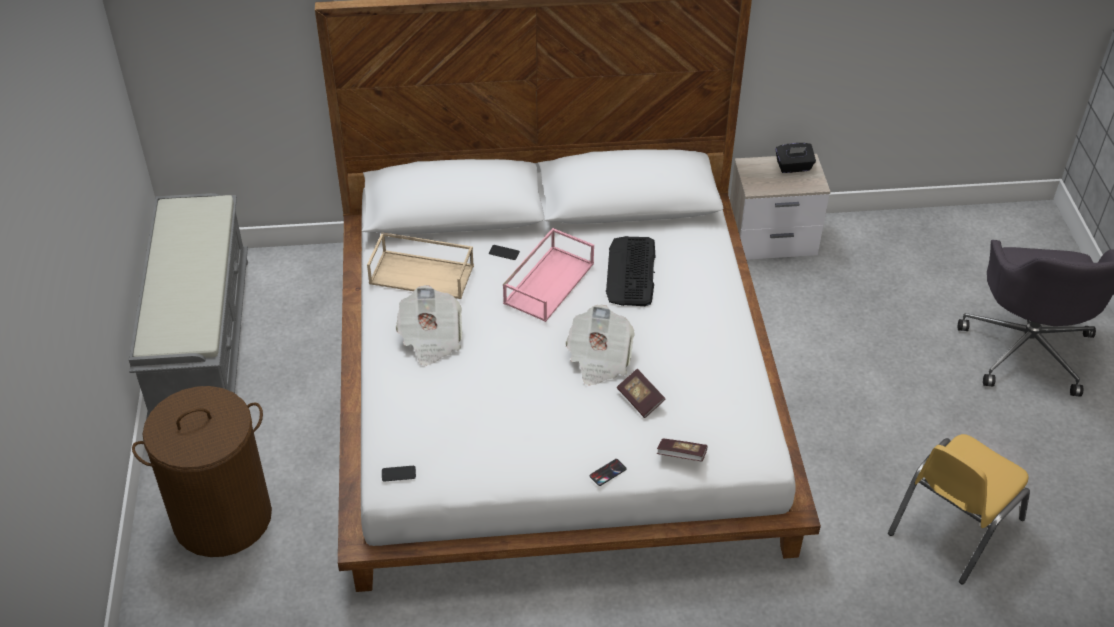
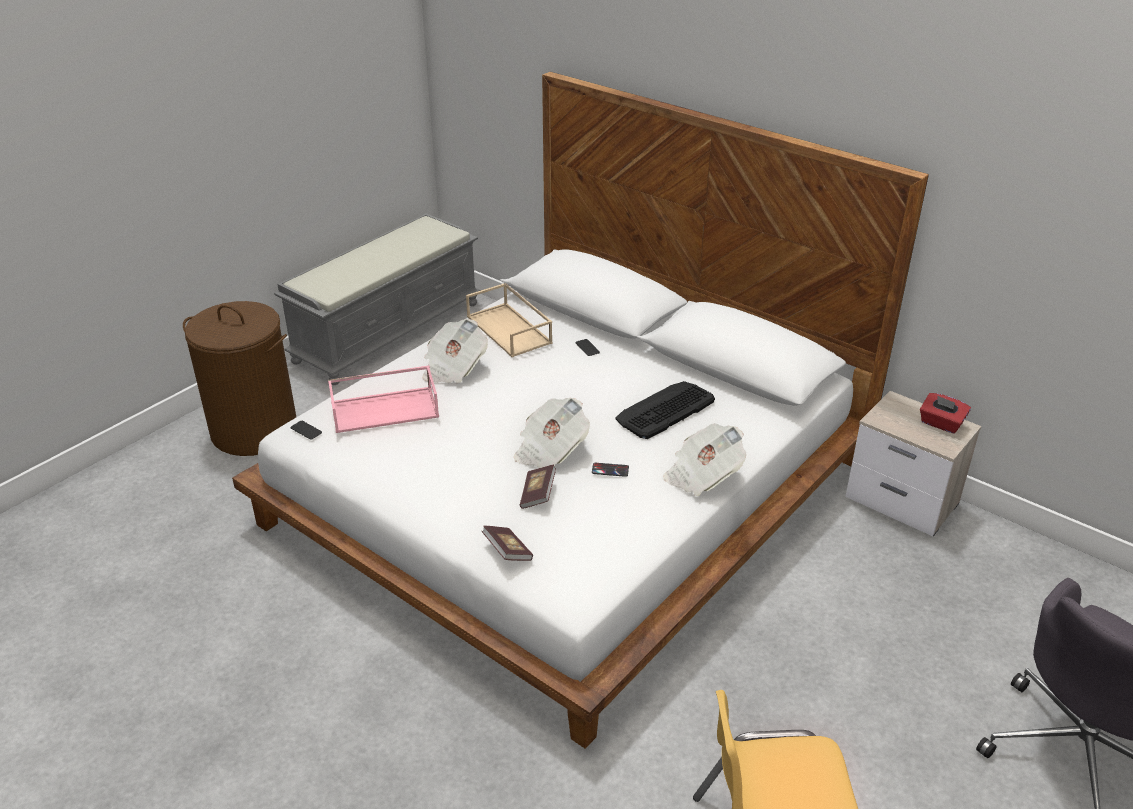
camera: 45 degrees right, 10 degrees down
pink tray [503,228,594,322] -> pink tray moved to [328,366,439,433]
phone [590,459,627,486] -> phone moved to [592,463,629,477]
black tissue box [776,143,816,173] -> red tissue box [920,393,971,434]
none -> newspaper [663,423,746,496]

